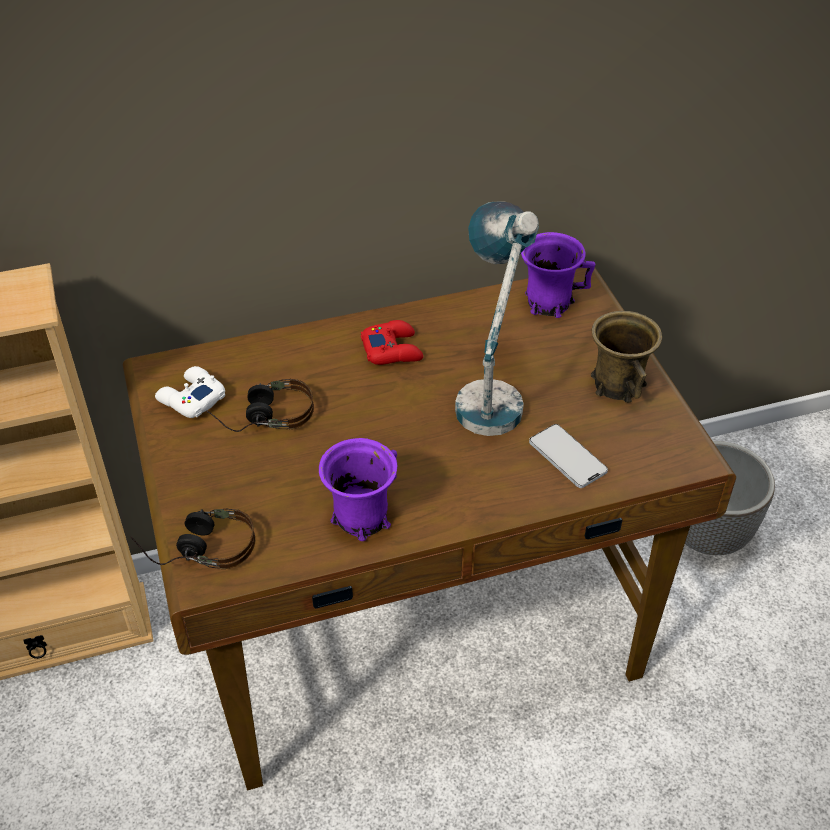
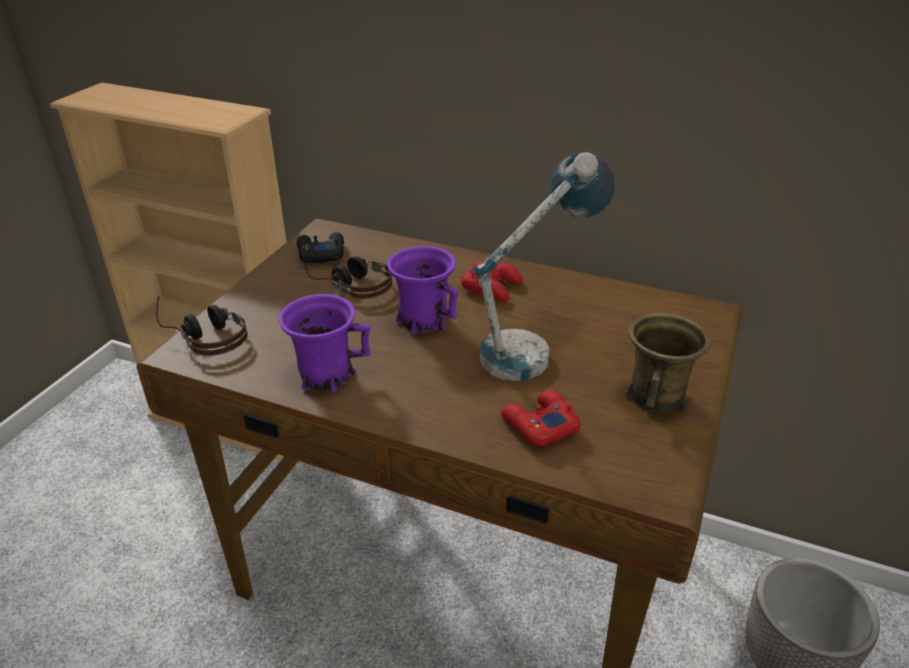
camera: 40 degrees right, 10 degrees down
white game controller [155,366,225,418] -> black game controller [297,232,344,263]
purple mug [521,232,595,318] -> purple mug moved to [387,246,458,334]
phone [529,424,608,488] -> red game controller [501,390,580,447]

